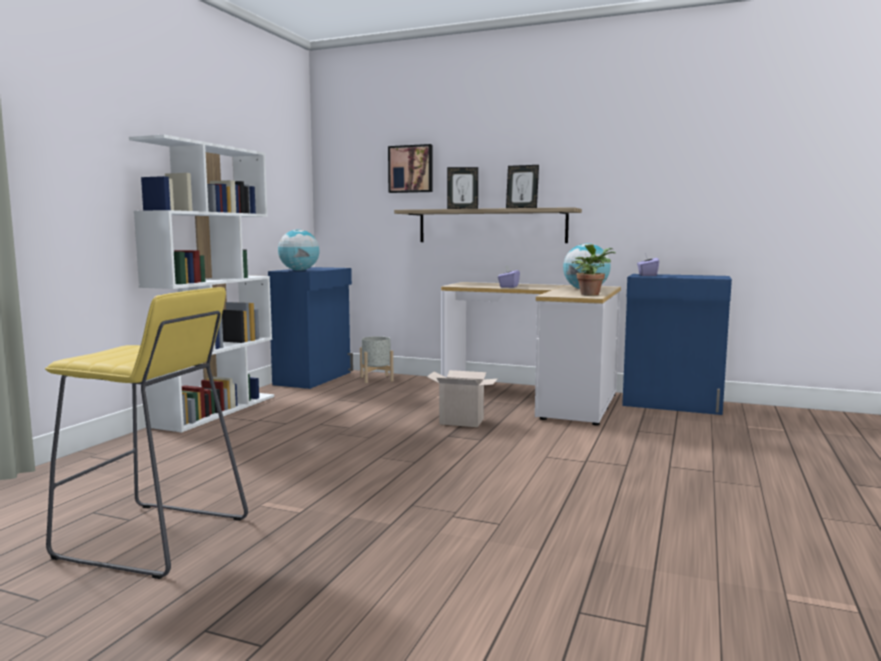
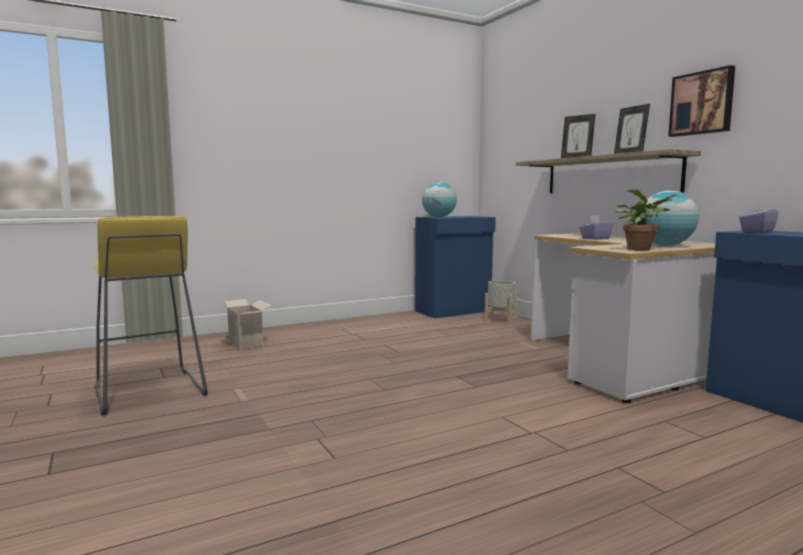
camera: 40 degrees right, 0 degrees up
white bookcase [129,135,274,432] -> none
picture [388,144,433,193] -> picture moved to [668,65,735,137]
cardboard box [427,370,497,427] -> cardboard box moved to [218,299,272,350]

